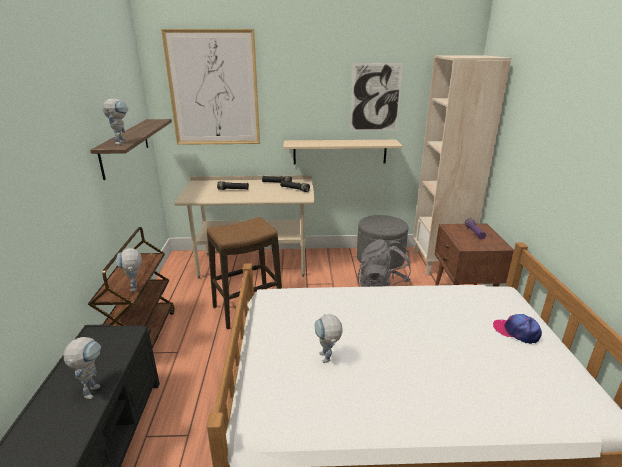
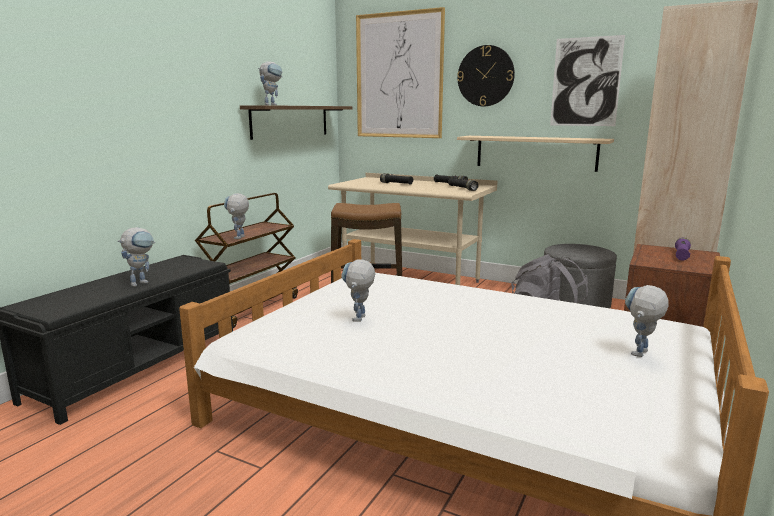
camera: 30 degrees right, 10 degrees down
cap [493,314,542,344] -> toy robot [625,285,669,357]
none -> wall clock [457,45,515,106]

